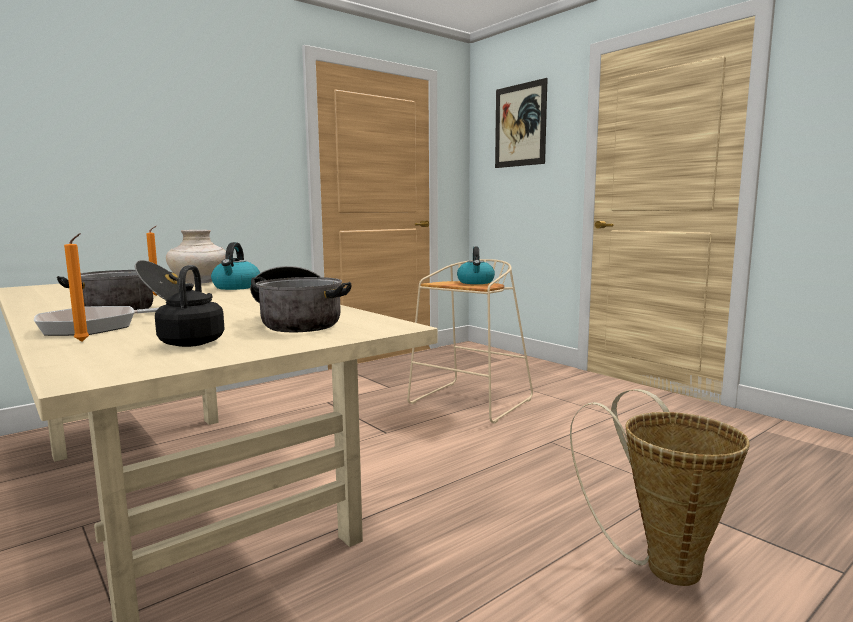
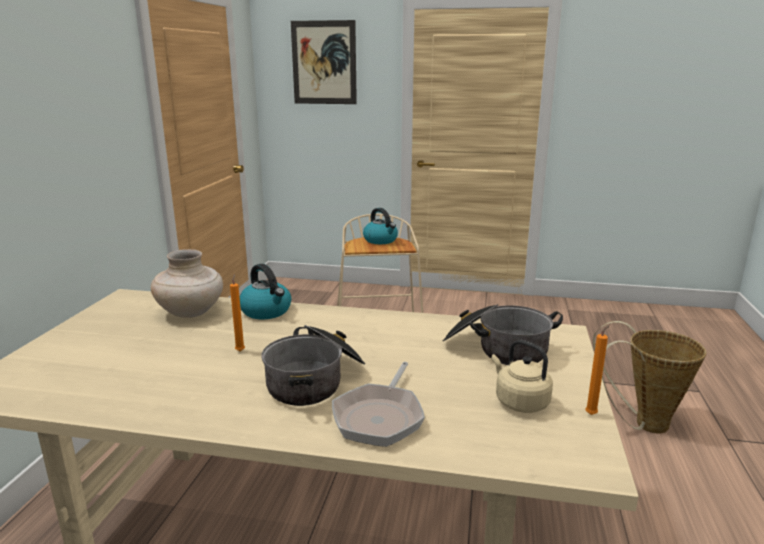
camera: 40 degrees left, 10 degrees up
orange candle [64,233,89,342] -> orange candle moved to [585,324,610,415]
black kettle [155,265,225,347] -> beige kettle [491,340,553,413]

